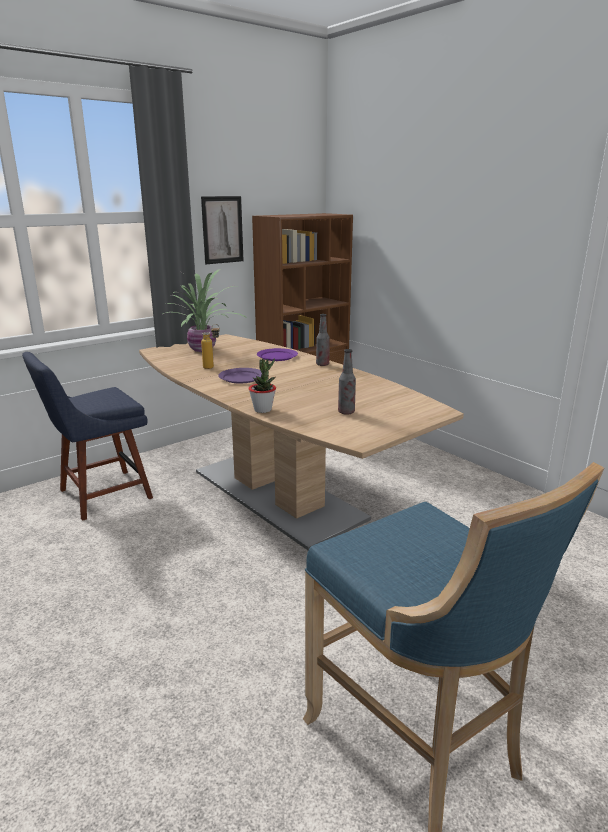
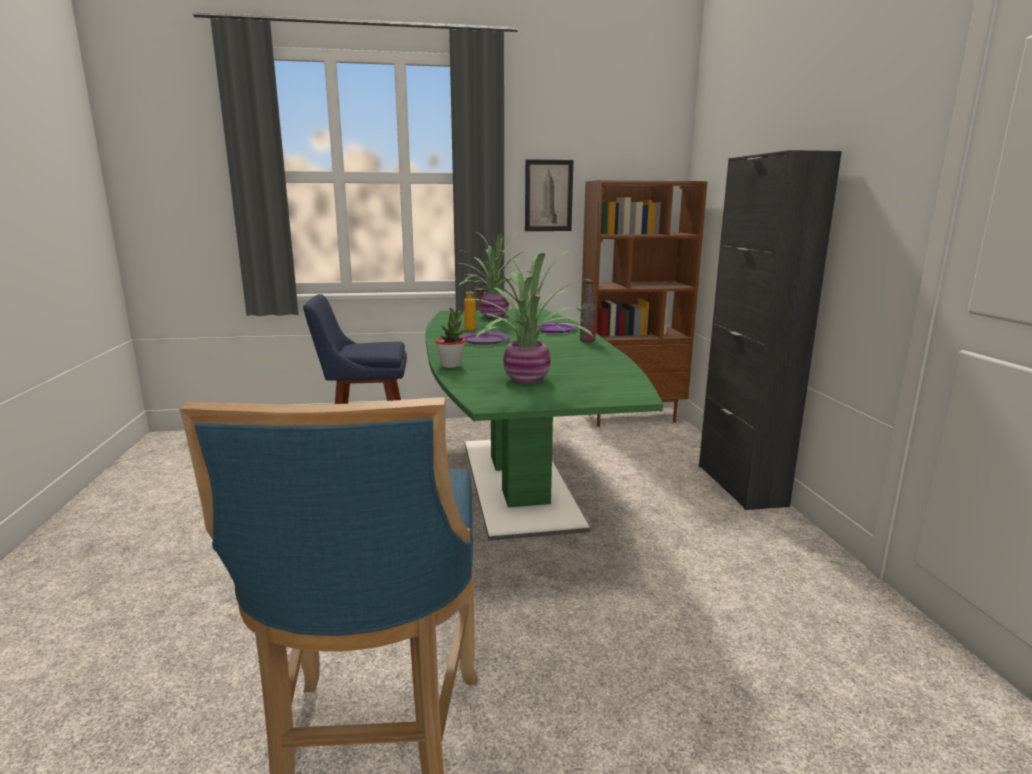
camera: 30 degrees right, 5 degrees down
brown dining table [139,334,464,550] -> green dining table [426,308,663,541]
bottle [338,349,356,415] -> potted plant [467,250,594,384]
none -> black cabinet [699,150,842,510]

